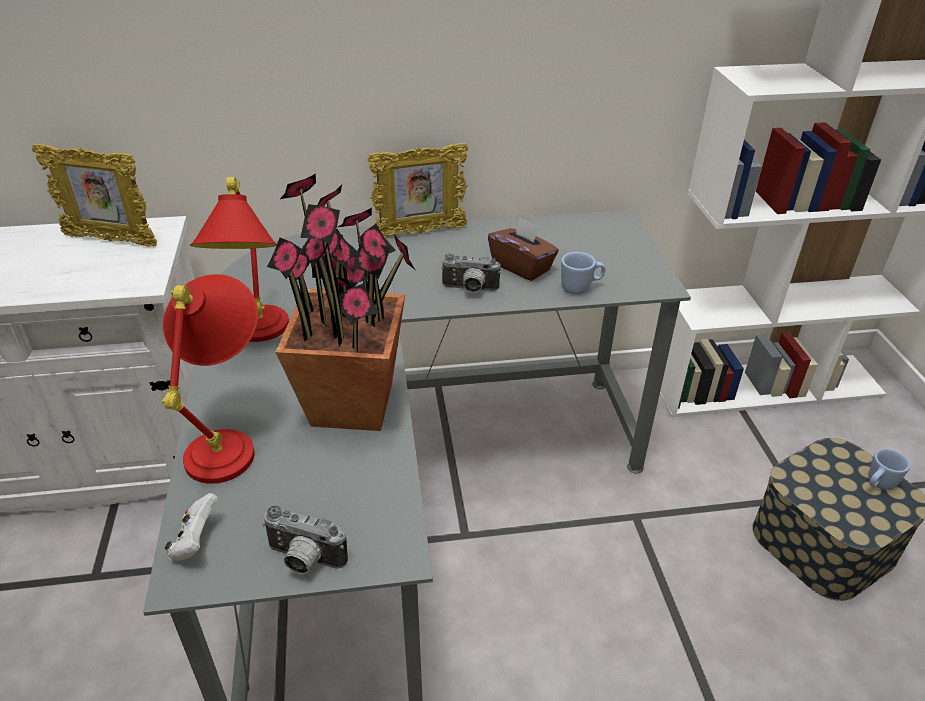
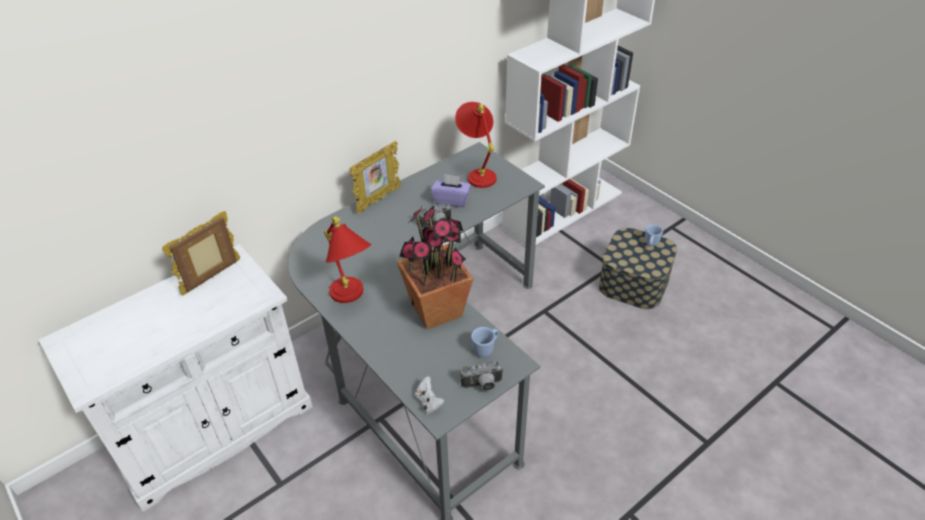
camera: 30 degrees left, 5 degrees up
picture frame [32,144,157,247] -> picture frame turned 150 degrees clockwise [162,211,240,296]
red table lamp [162,274,258,484] -> red table lamp moved to [455,102,496,188]
brown tissue box [488,217,559,281] -> purple tissue box [431,174,471,207]
blue mug [561,252,605,295] -> blue mug moved to [471,327,499,357]

